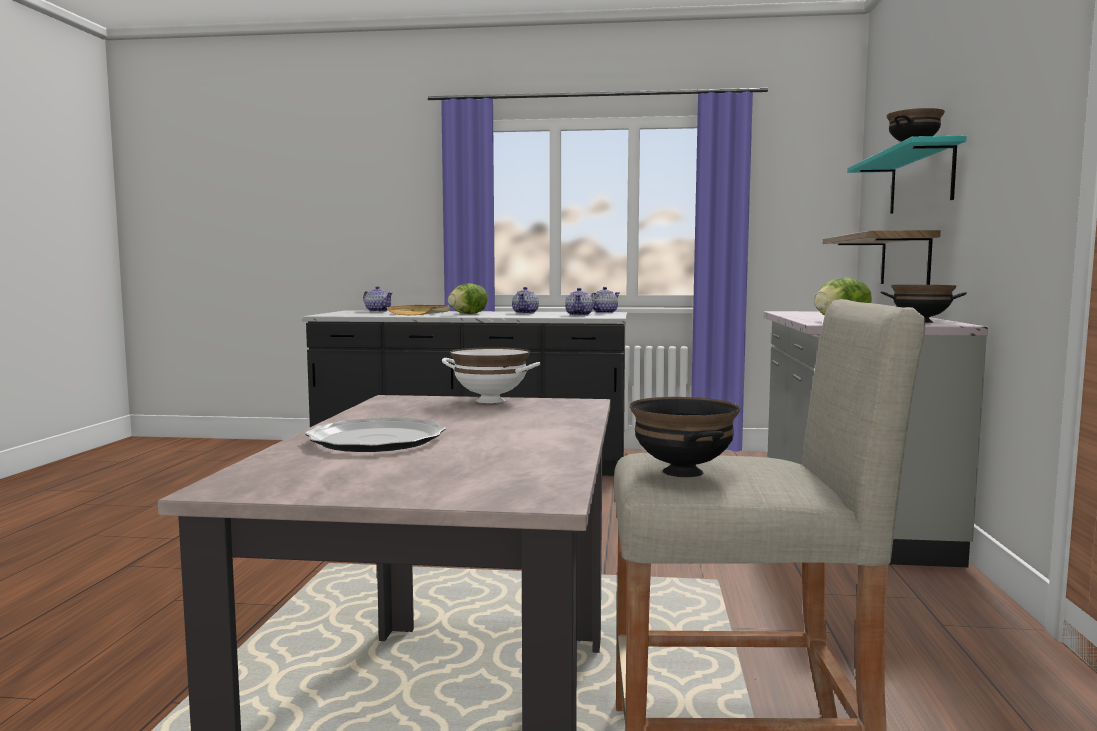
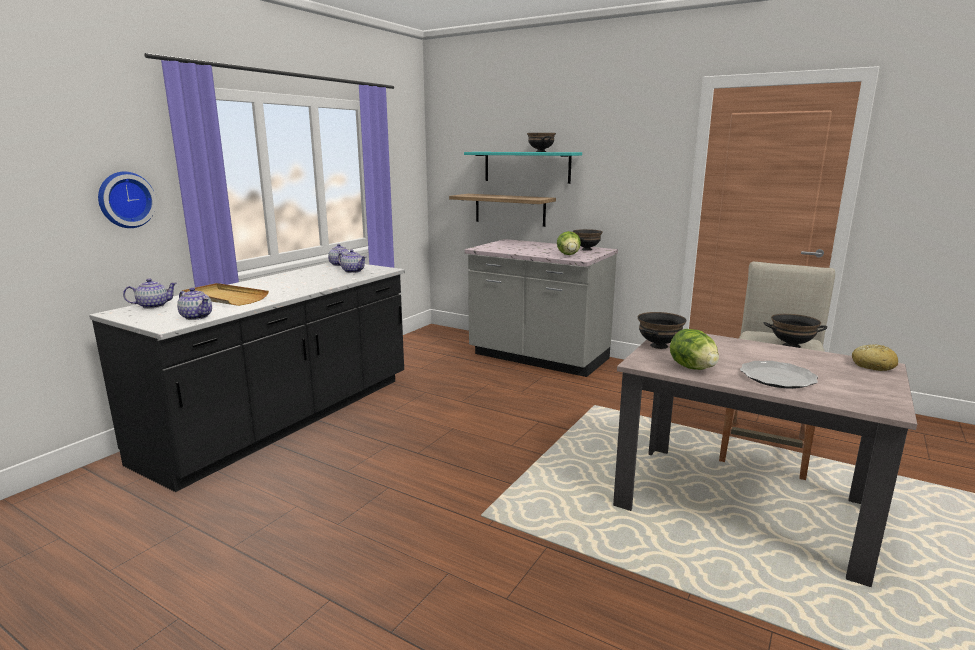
camera: 65 degrees left, 10 degrees up
white bowl [442,347,540,403] -> black bowl [638,312,686,349]
lettuce [448,283,488,314] -> lettuce moved to [670,329,719,370]
teapot [512,287,539,314] -> teapot moved to [177,288,212,320]
none -> wall clock [98,172,156,228]
none -> bread [852,344,898,371]

